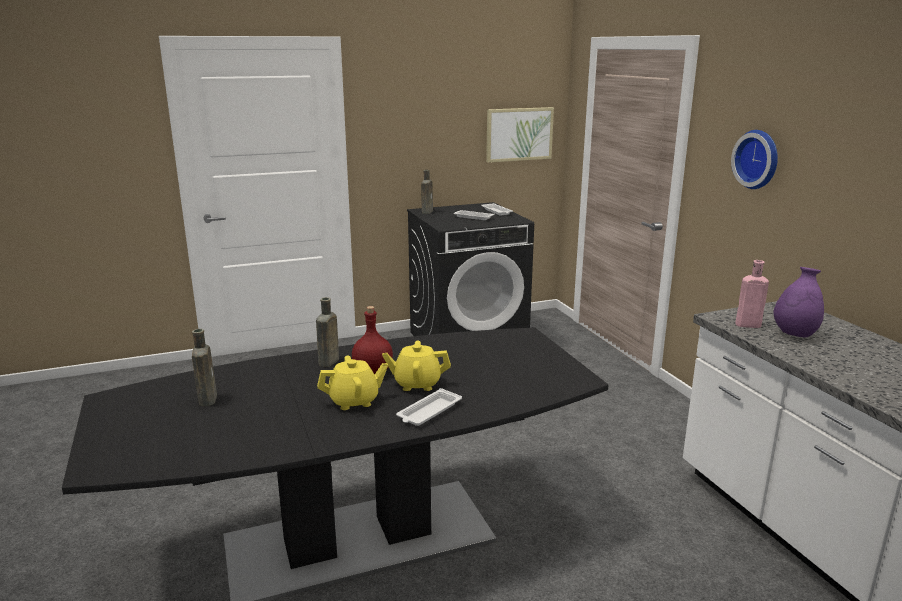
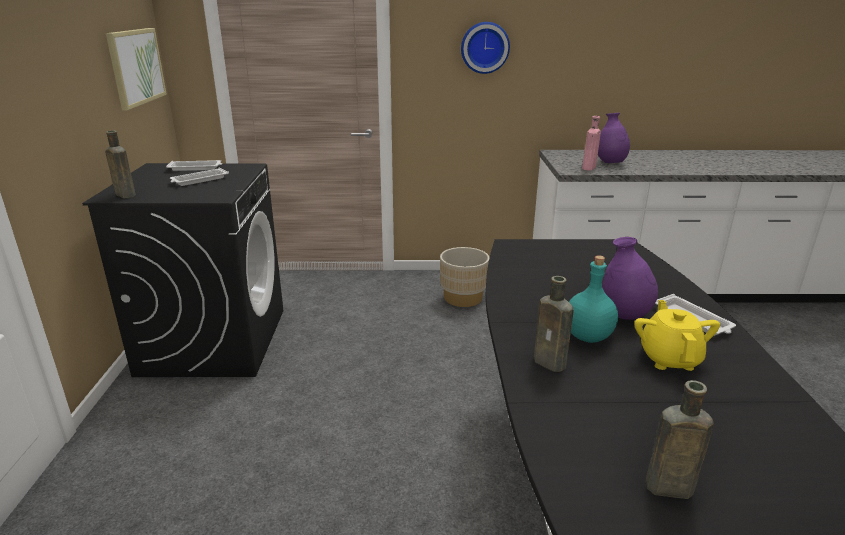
camera: 70 degrees left, 5 degrees up
red bottle [352,306,393,374] -> turquoise bottle [569,255,618,343]
yellow teapot [382,340,451,391] -> purple vase [602,237,658,320]
none -> beige planter [440,247,489,307]

